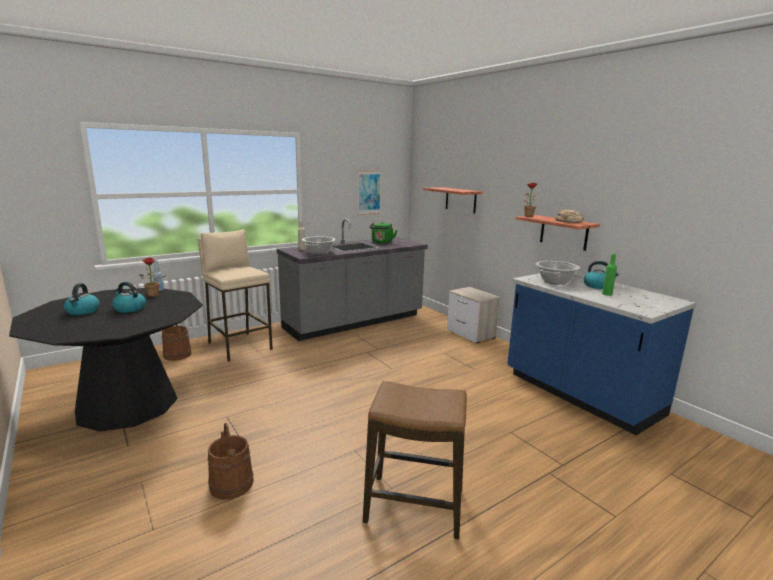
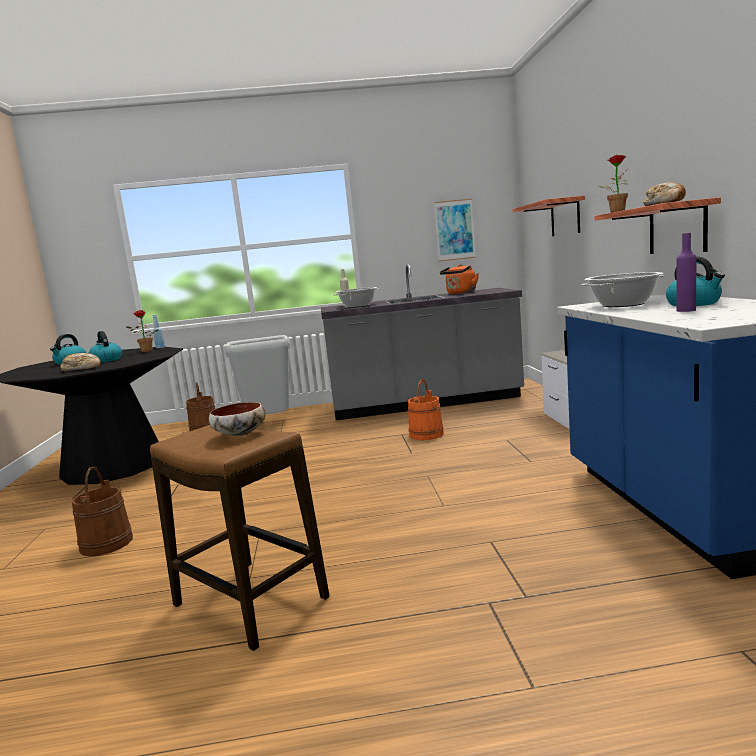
camera: 30 degrees right, 5 degrees down
beige stool [198,229,273,362] -> grey trash can [225,335,290,414]
green kettle [370,222,397,244] -> orange kettle [440,264,479,294]
green bottle [602,254,617,296] -> purple bottle [676,233,697,312]
none -> bread [60,353,101,372]
none -> bowl [209,402,266,436]
none -> orange bucket [408,379,444,440]

